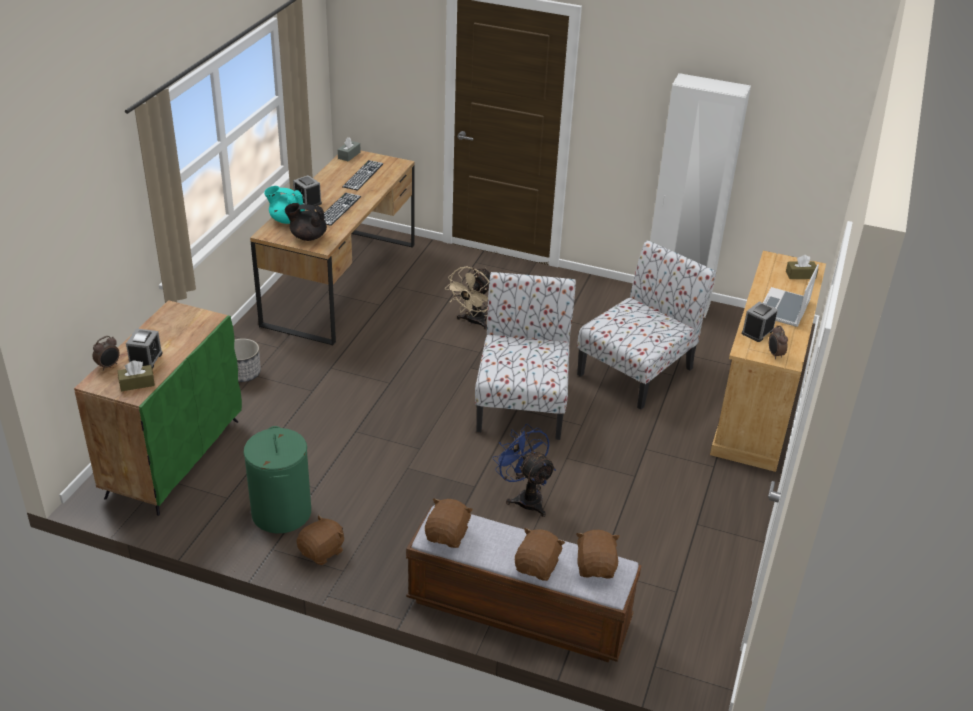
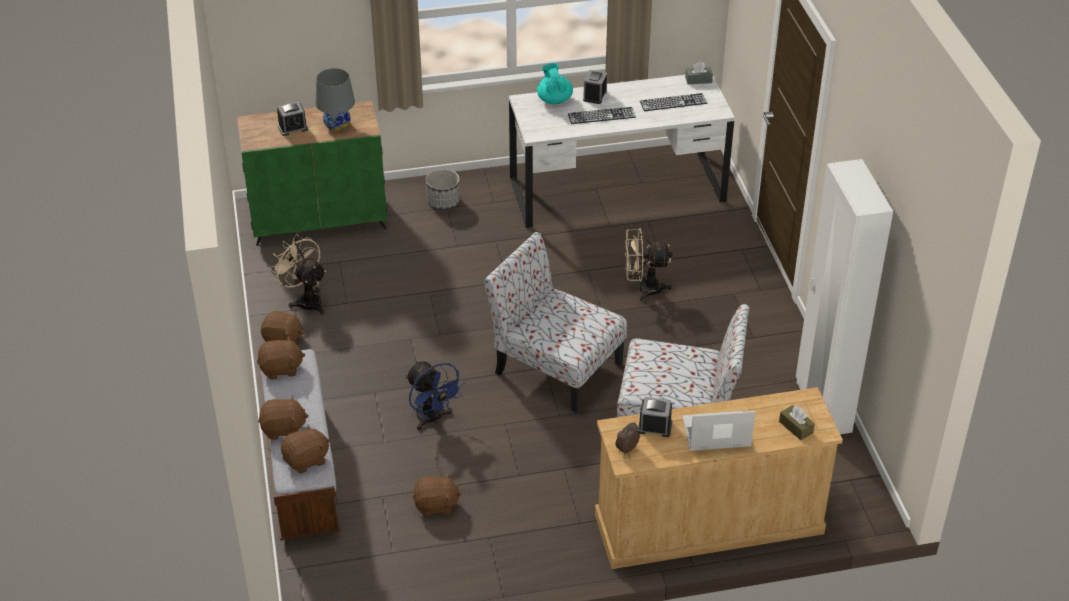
camera: 60 degrees right, 5 degrees up
alarm clock [93,336,120,371] -> none
brown tissue box [118,360,155,392] -> none
green laundry basket [243,426,311,533] -> beige fan [270,234,326,314]
brown desk [250,151,415,346] -> white desk [509,75,735,228]
black teapot [285,203,327,241] -> none
chair [475,272,576,440] -> chair turned 120 degrees counterclockwise [484,232,627,413]
blue fan [492,424,556,517] -> blue fan turned 120 degrees clockwise [406,361,465,430]
none -> grey table lamp [316,68,355,131]
none -> brown plush toy [413,473,462,516]

